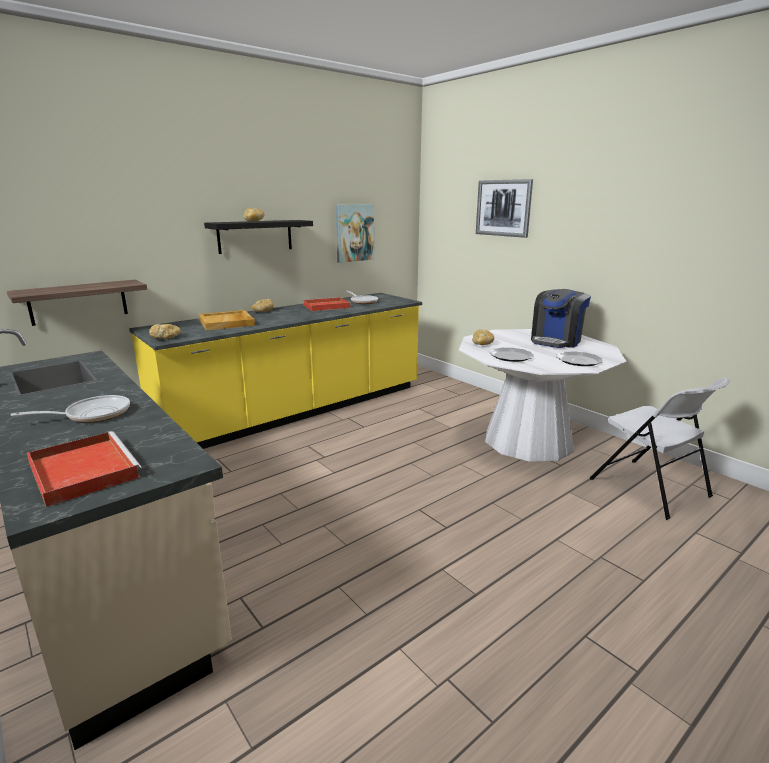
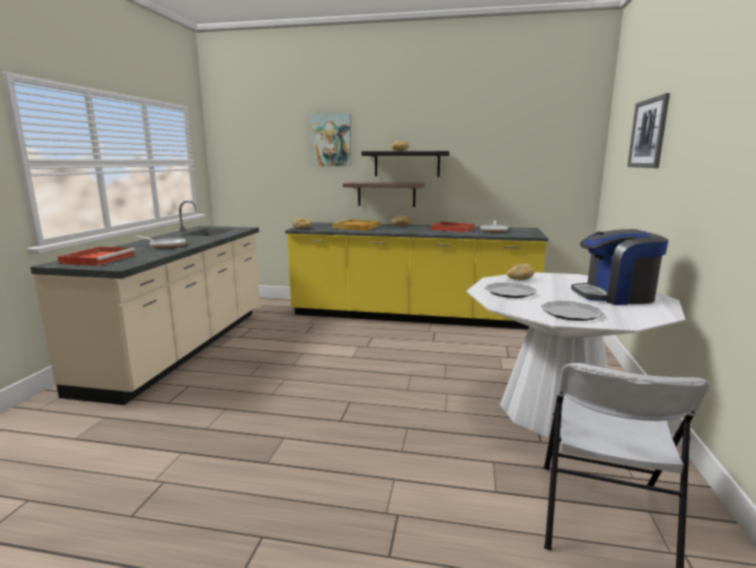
camera: 50 degrees right, 5 degrees down
shelf [7,280,147,326] -> shelf moved to [343,182,425,207]
picture [336,204,374,263] -> picture moved to [310,113,351,166]

